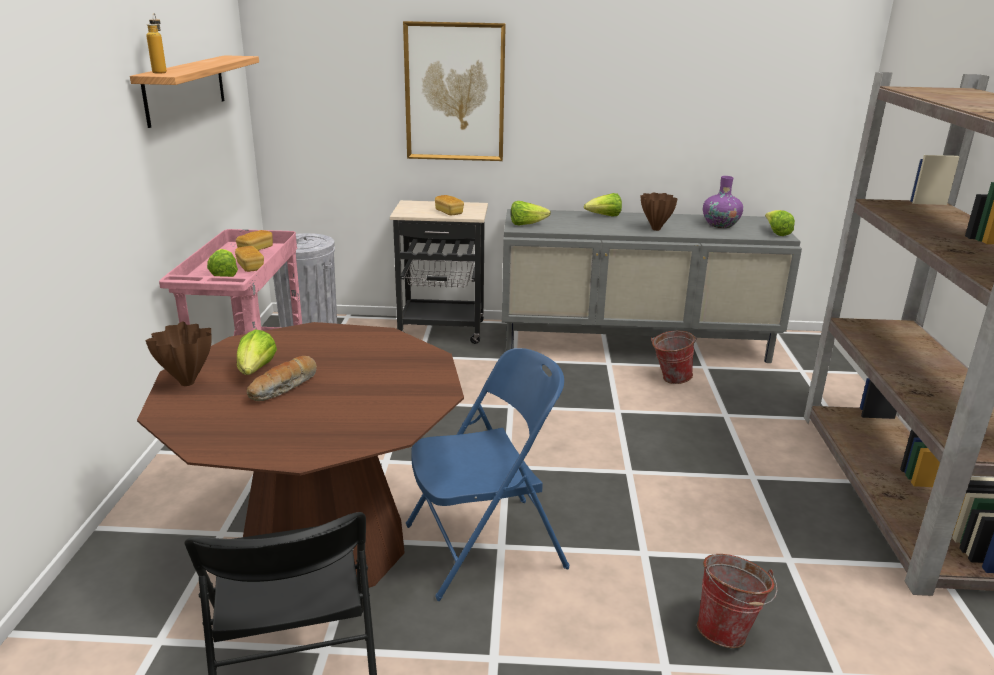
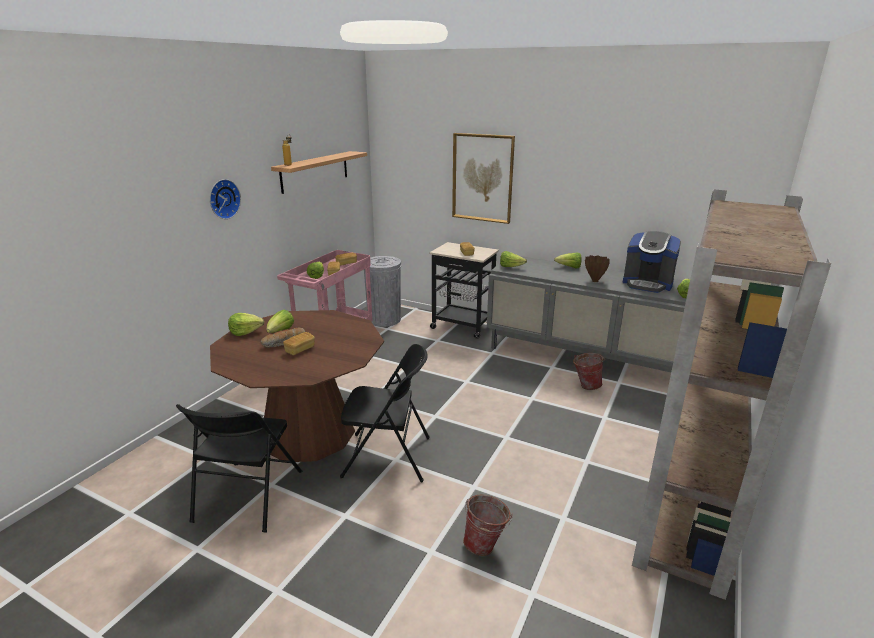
camera: 25 degrees right, 0 degrees up
brown vase [146,322,212,386] -> lettuce [228,313,264,336]
blue chair [406,348,569,601] -> black chair [340,344,430,483]
purple vase [703,176,743,228] -> coffee machine [623,231,681,293]
none -> wall clock [210,179,241,219]
none -> bread [283,332,315,355]

